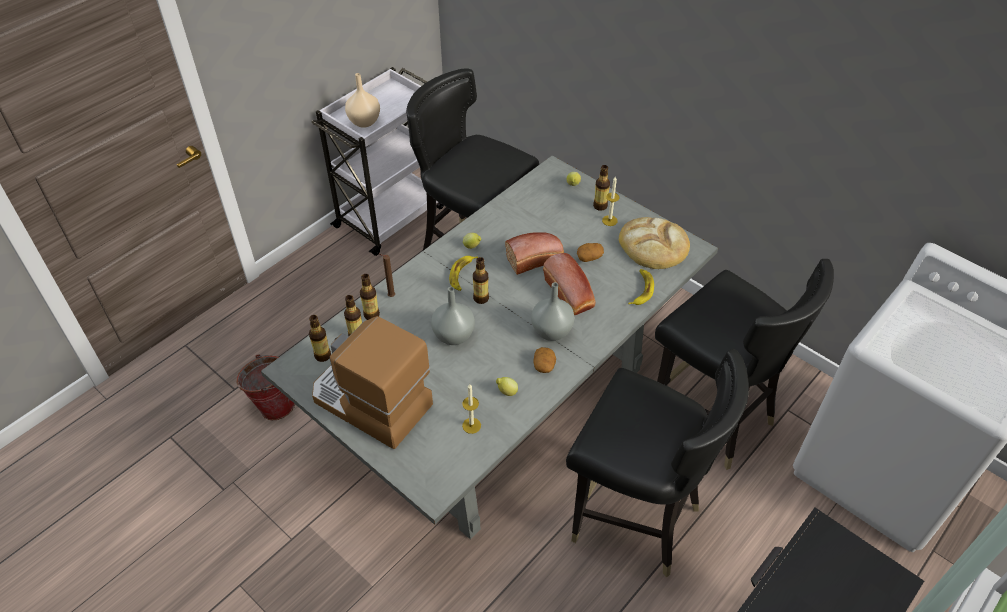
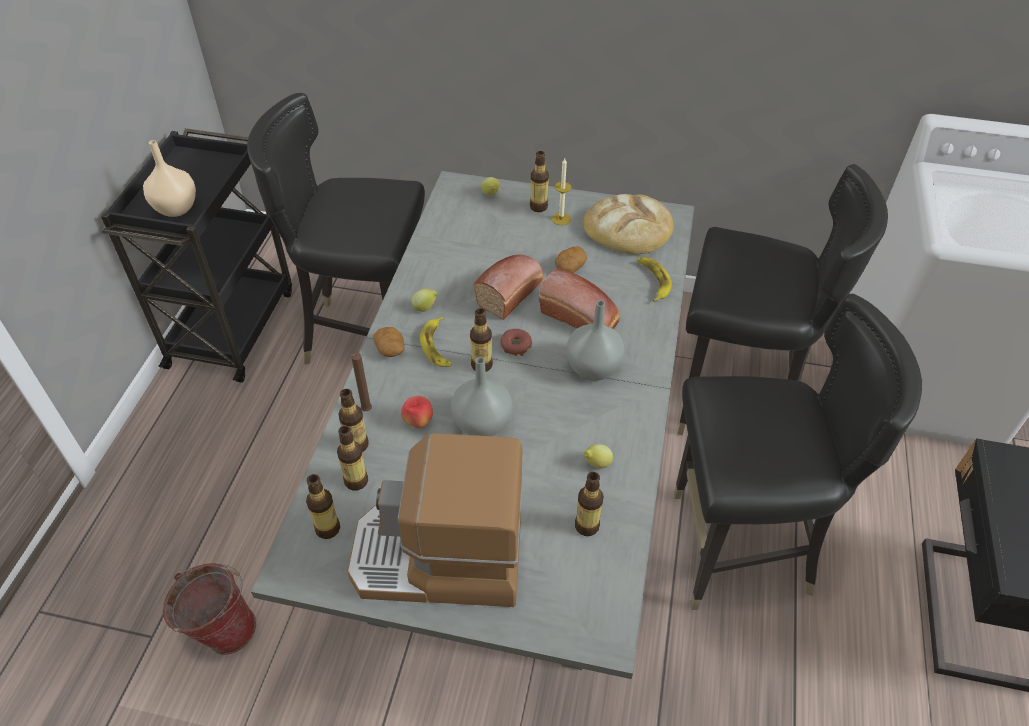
camera: 30 degrees left, 0 degrees up
white cart [311,67,444,256] -> black cart [101,128,292,383]
candle [462,384,481,434] -> bottle [575,472,604,536]
potato [533,347,556,373] -> potato moved to [374,327,405,357]
none -> apple [401,396,433,428]
none -> donut [500,329,532,356]

